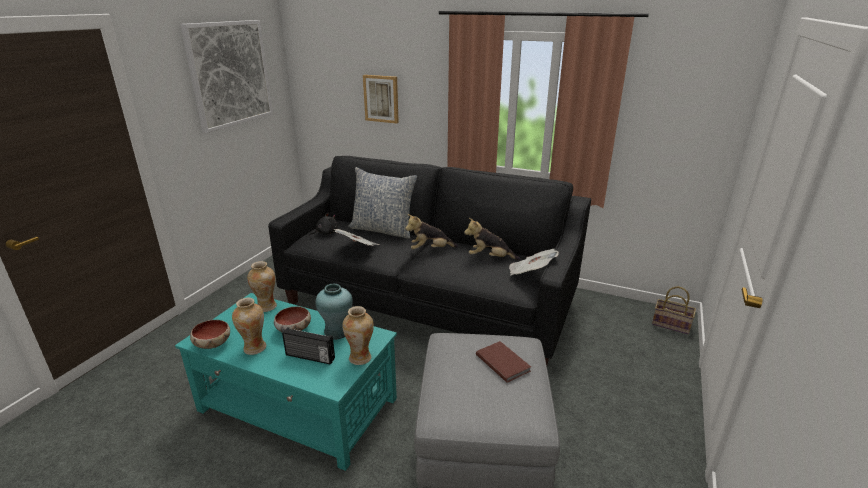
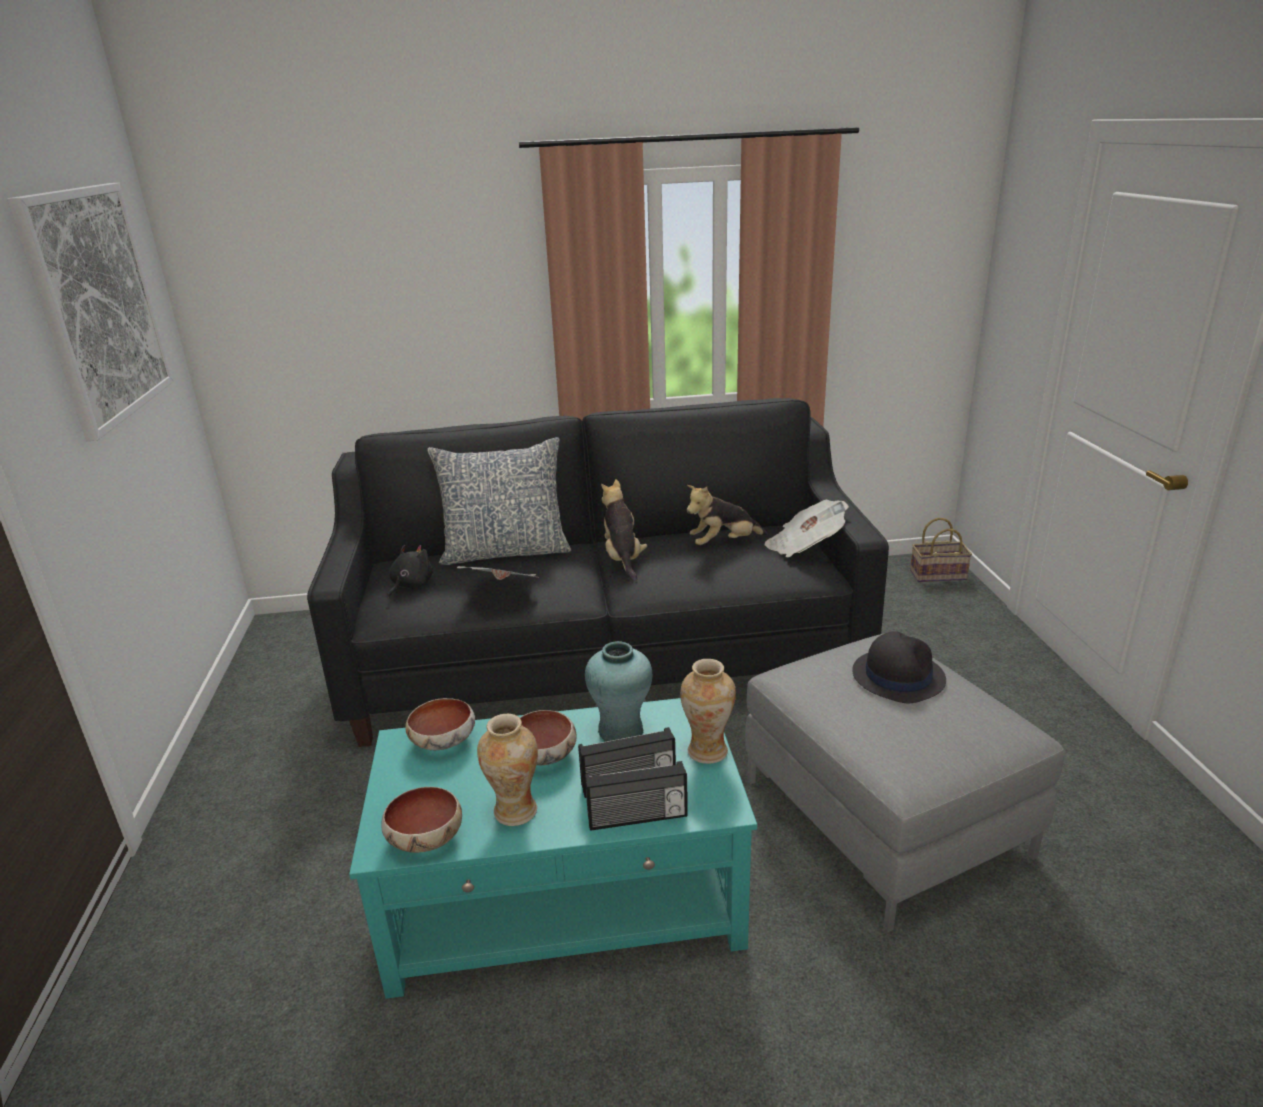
camera: 30 degrees left, 0 degrees up
vase [247,261,277,312] -> bowl [405,698,475,750]
picture [363,75,399,124] -> none
plush toy [405,214,458,249] -> plush toy turned 120 degrees clockwise [601,479,647,582]
brown book [476,341,531,383] -> black hat [852,631,946,703]
none -> radio [585,761,688,831]

